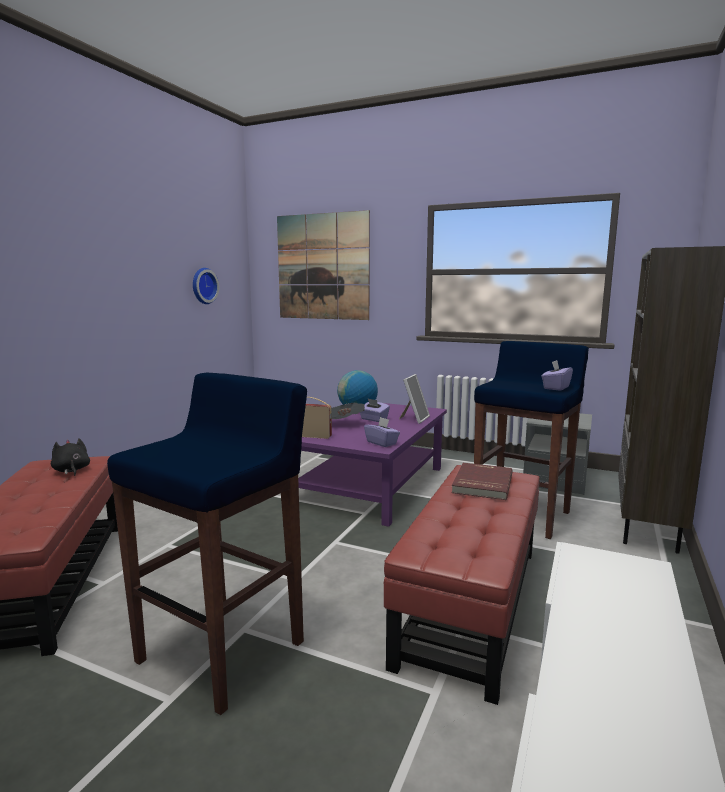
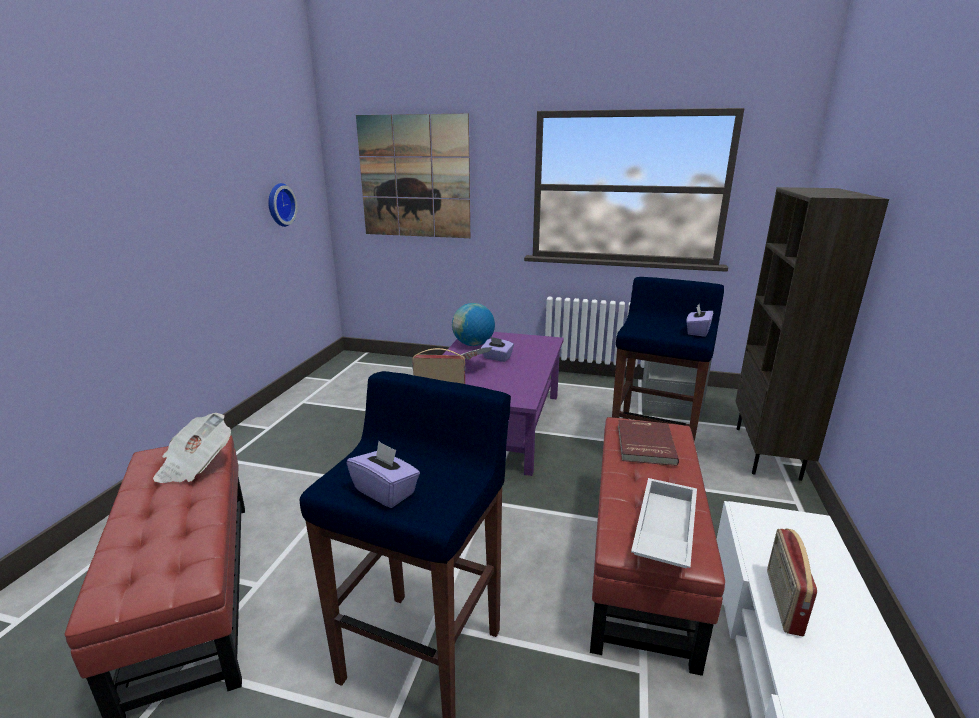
camera: 10 degrees left, 10 degrees up
black plush toy [51,438,90,476] -> newspaper [153,413,231,483]
purple tissue box [364,417,400,447] -> purple tissue box moved to [347,441,420,508]
picture frame [399,374,430,424] -> none
none -> white tray [631,478,697,569]
none -> radio [767,529,817,637]

